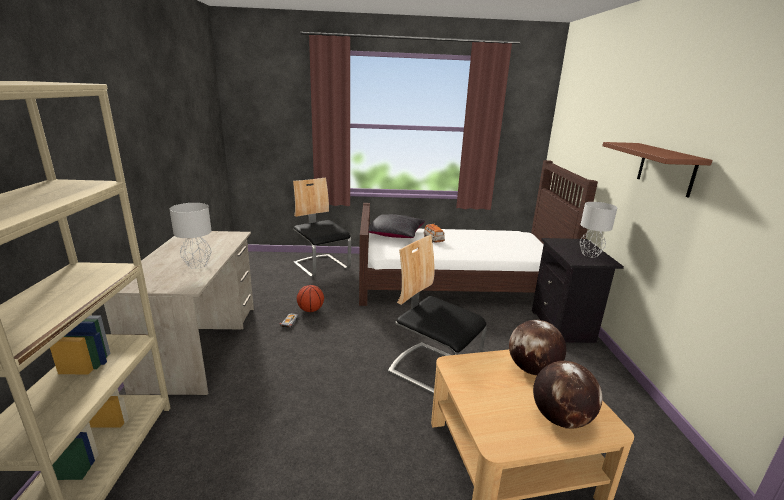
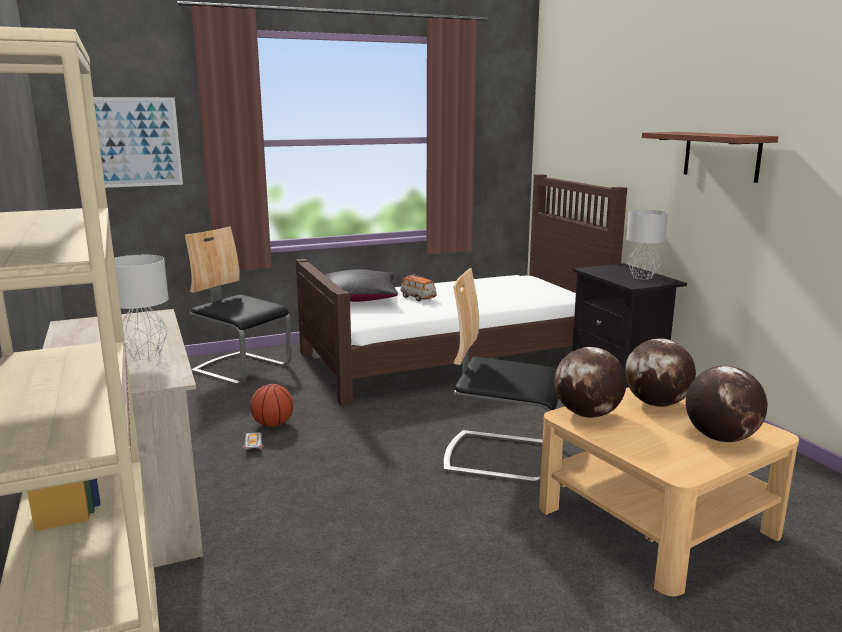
camera: 20 degrees left, 5 degrees down
none -> picture [94,97,183,188]
none -> globe [555,347,626,418]

